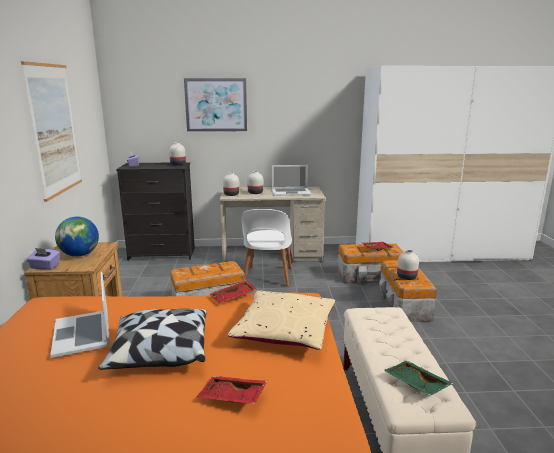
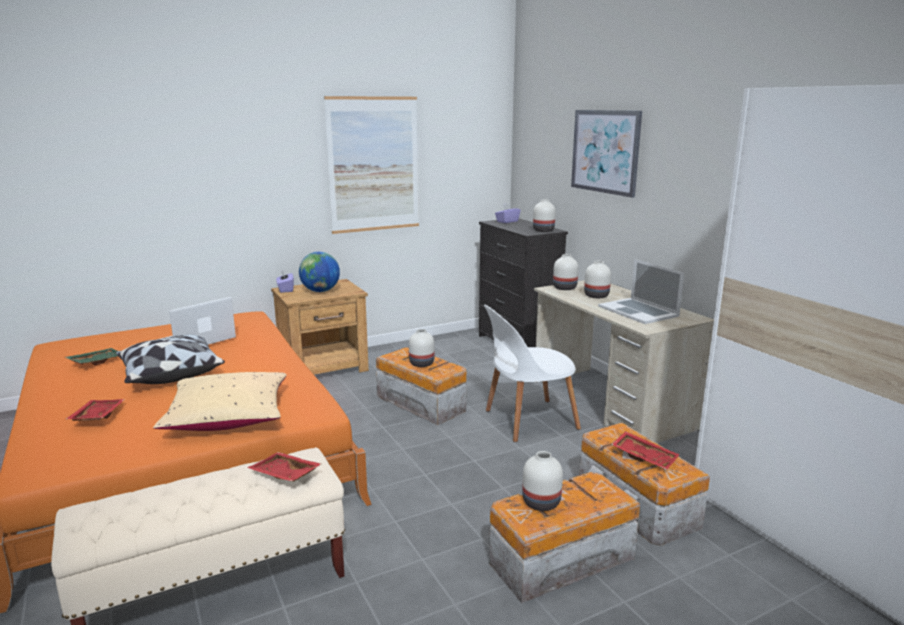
camera: 65 degrees right, 0 degrees up
red tray [209,280,256,303] -> red tray moved to [247,452,321,482]
green tray [384,360,454,396] -> green tray moved to [65,348,118,365]
none -> white vase [409,329,435,367]

